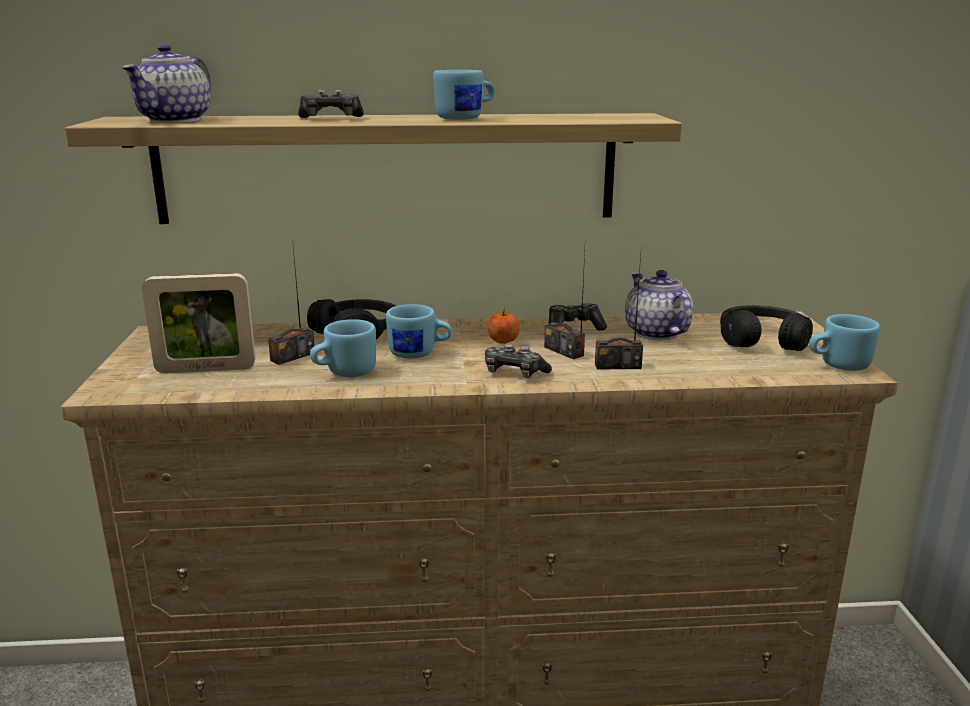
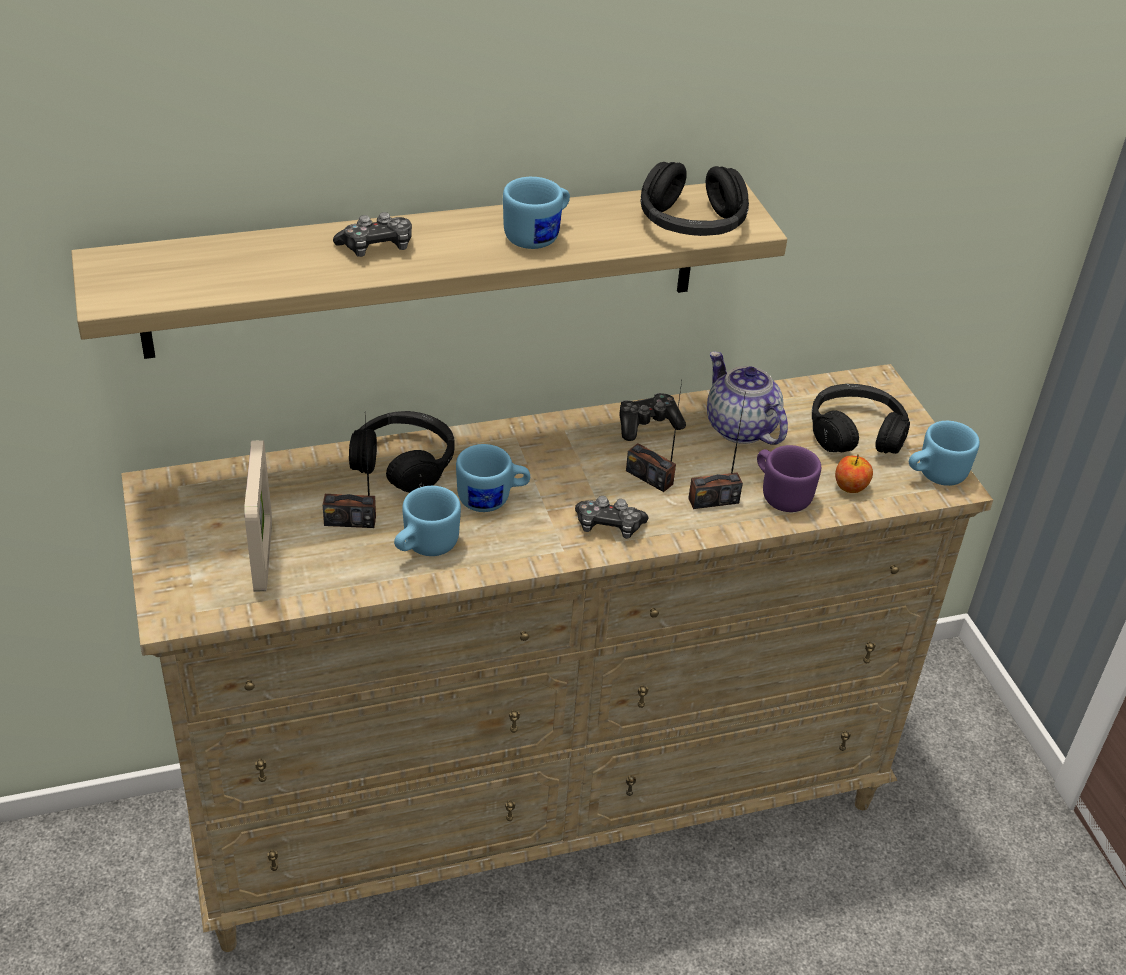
camera: 15 degrees left, 20 degrees up
teapot [121,44,211,123] -> none
picture frame [142,273,255,374] -> picture frame turned 75 degrees counterclockwise [244,440,272,592]
radio [268,247,315,365] -> radio turned 60 degrees clockwise [323,417,376,528]
apple [487,307,520,344] -> apple moved to [835,454,873,493]
none -> black headphones [641,162,749,236]
none -> purple mug [757,445,821,512]

